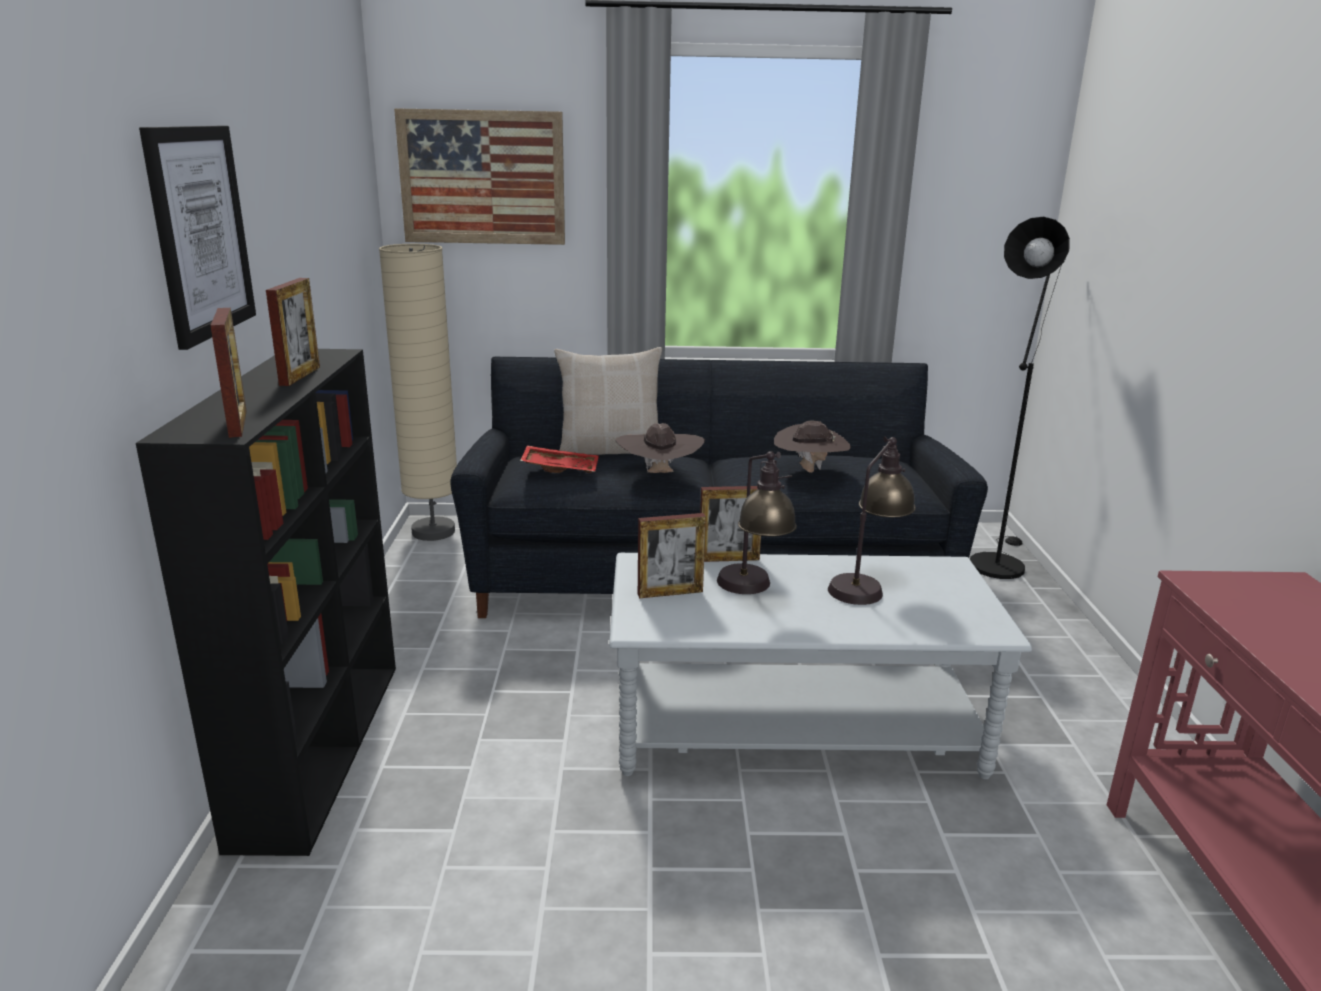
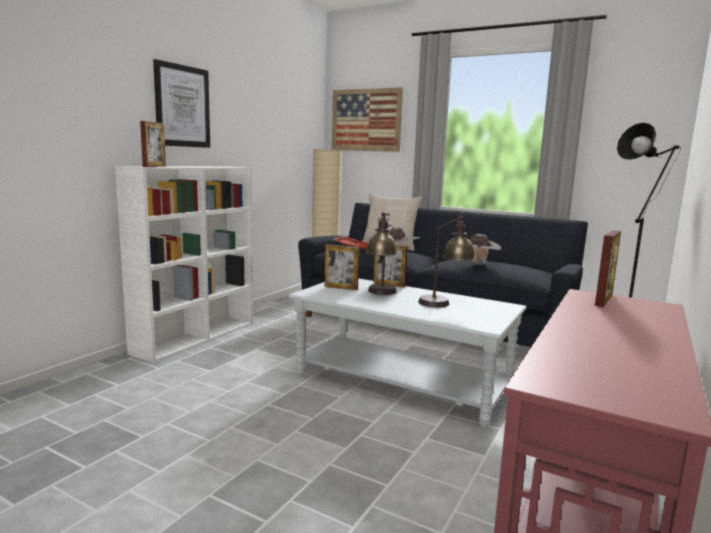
camera: 30 degrees right, 10 degrees down
black bookcase [136,349,396,856] -> white bookcase [115,166,253,363]
picture frame [266,278,320,386] -> picture frame moved to [595,230,621,307]

